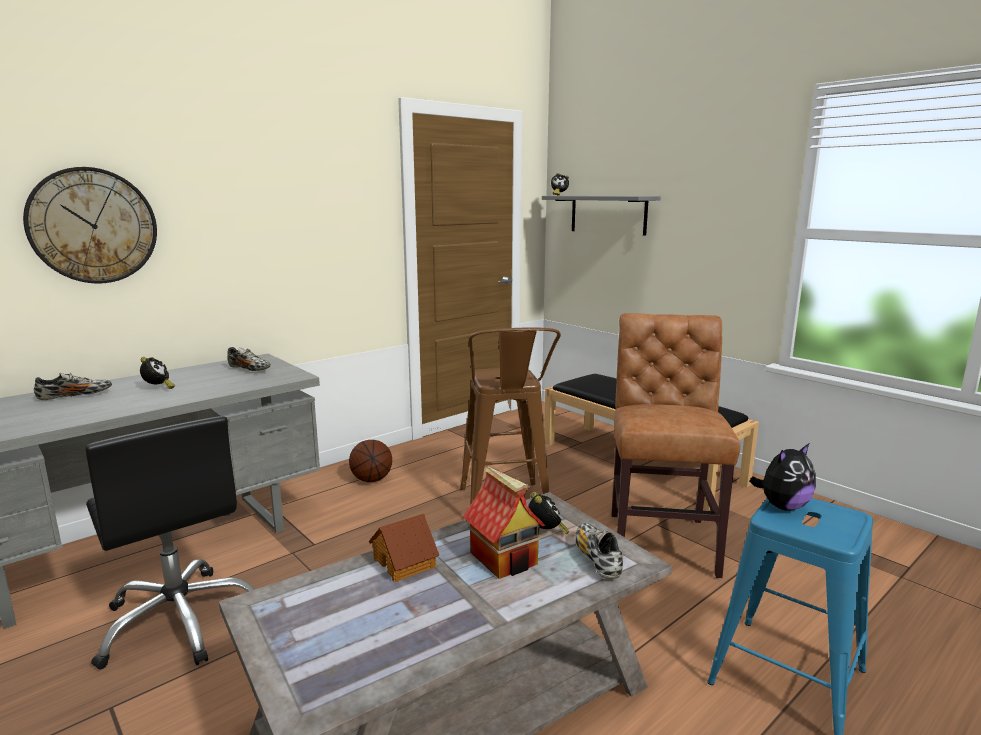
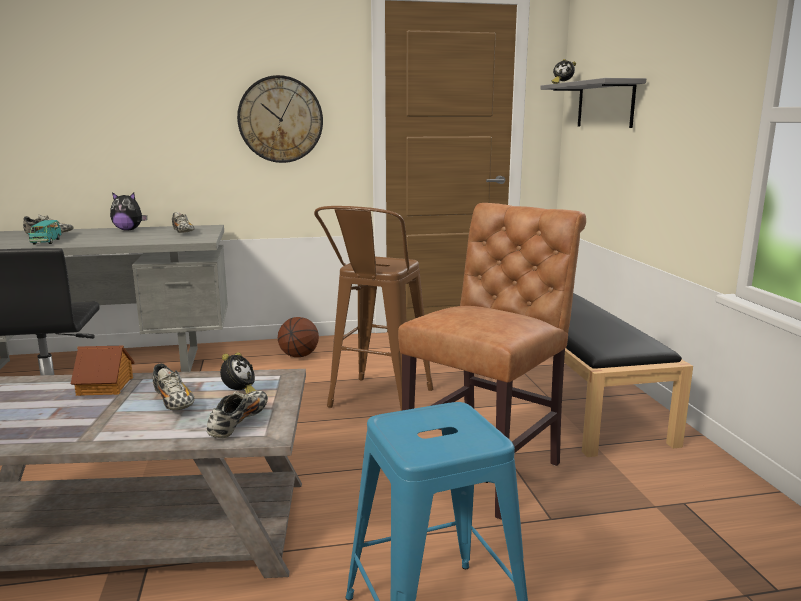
camera: 30 degrees right, 0 degrees up
wall clock [23,167,157,284] -> wall clock moved to [237,75,323,163]
alarm clock [140,357,175,389] -> none
toy house [463,466,545,579] -> shoe [153,363,195,410]
plush toy [749,443,816,511] -> plush toy moved to [110,192,147,231]
none -> turquoise toy car [28,220,62,245]

